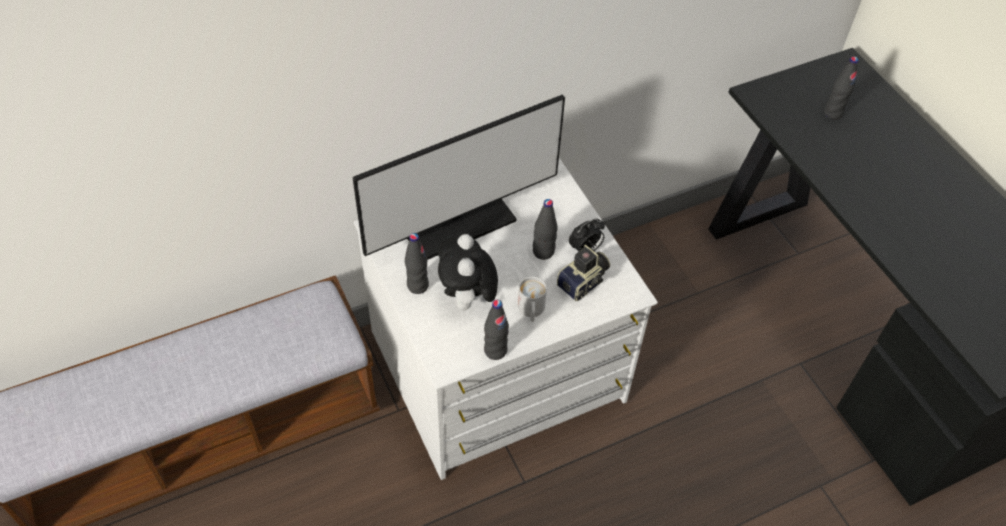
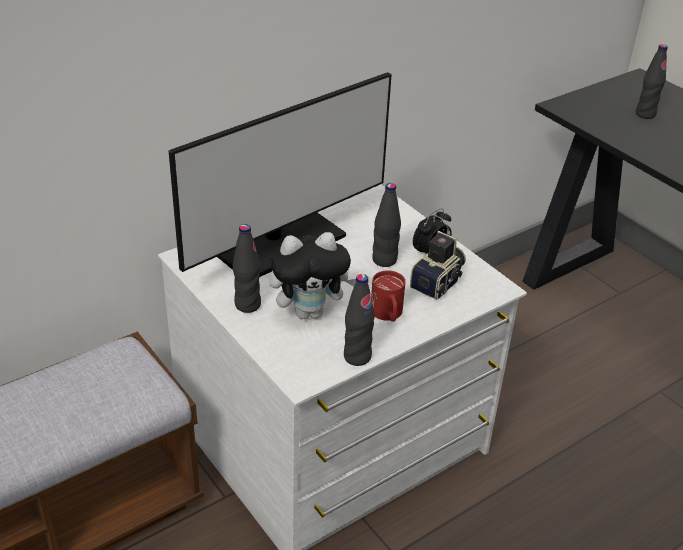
camera: 10 degrees left, 15 degrees down
plush toy [438,234,498,310] -> plush toy turned 90 degrees counterclockwise [269,232,356,319]
white mug [518,276,547,322] -> red mug [371,270,405,322]

